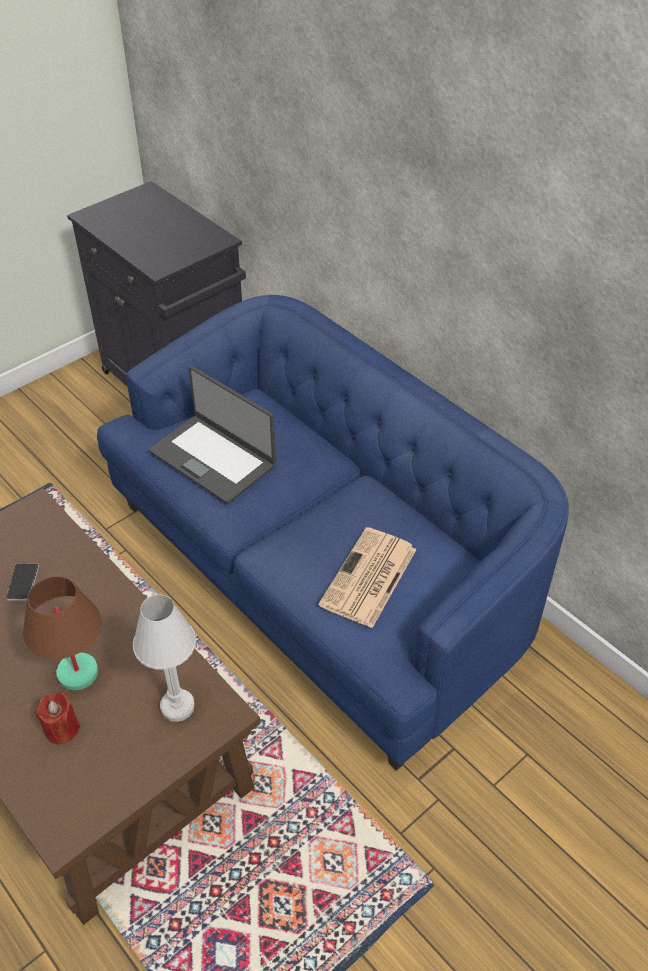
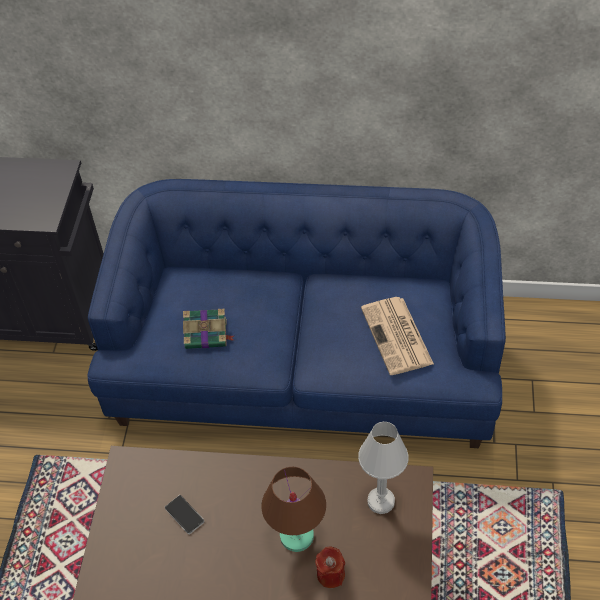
camera: 40 degrees left, 5 degrees up
laptop [149,366,276,504] -> book [183,309,234,349]

